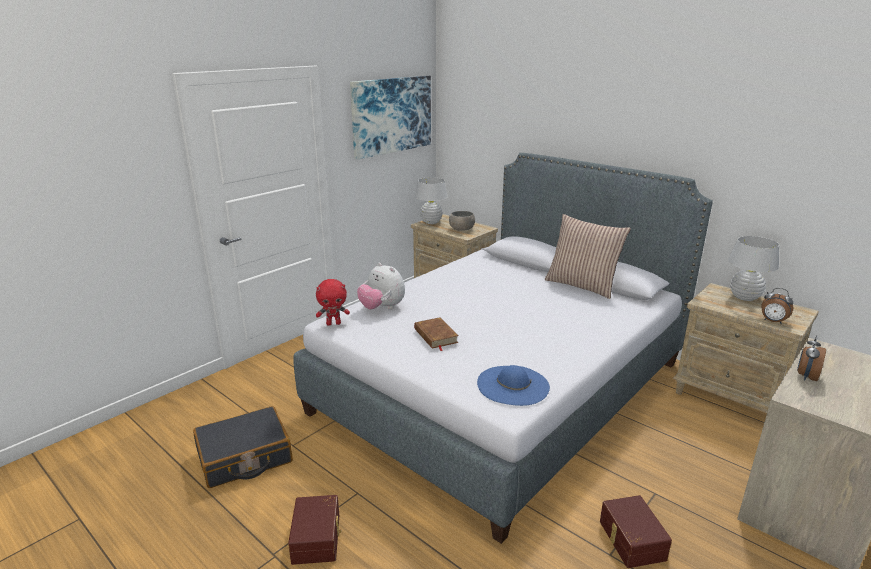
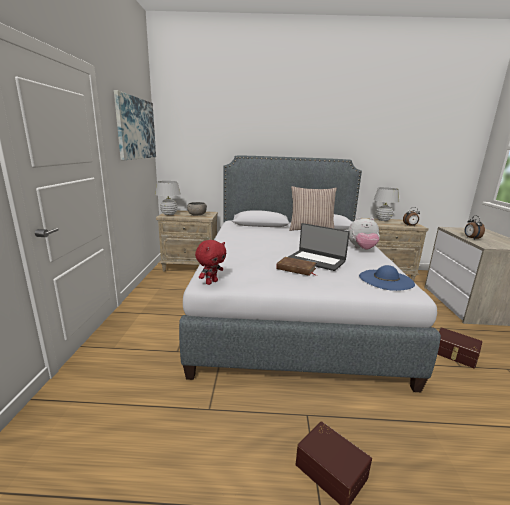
camera: 40 degrees left, 5 degrees down
black suitcase [193,406,293,488] -> none
plush toy [357,263,405,310] -> plush toy moved to [348,217,380,250]
none -> laptop [288,223,350,271]

